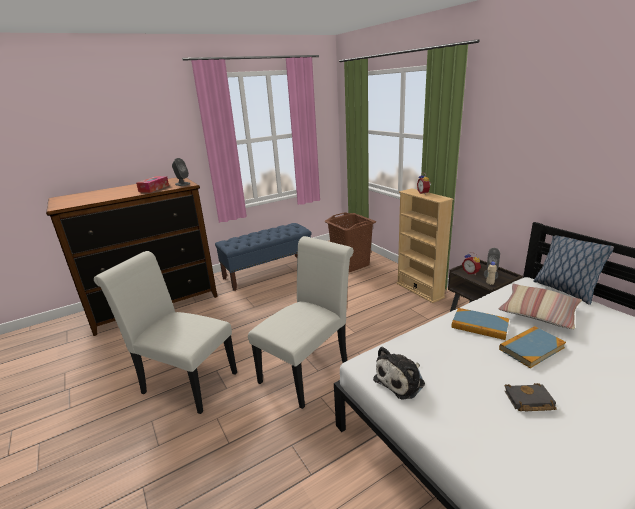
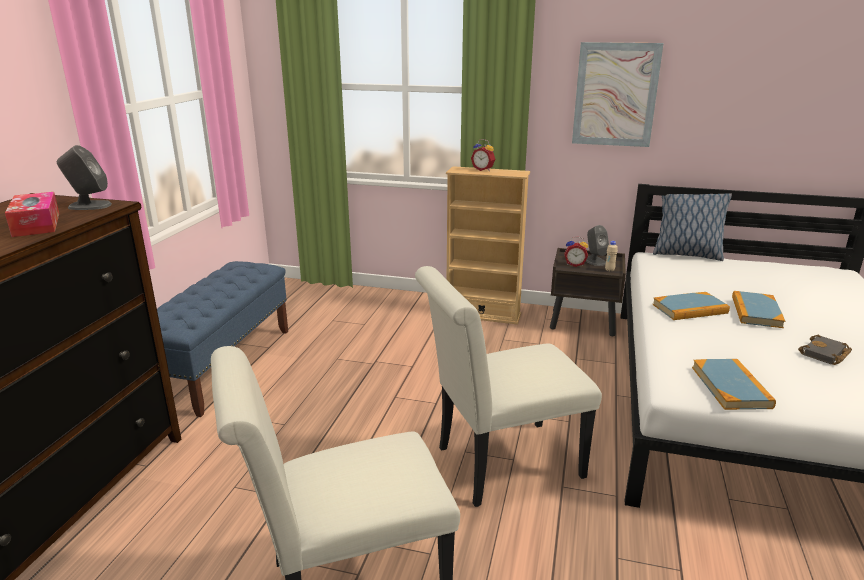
camera: 45 degrees left, 0 degrees up
white chair [248,236,354,409] -> white chair turned 105 degrees counterclockwise [415,266,602,507]
brown laundry basket [325,212,376,272] -> none
plush toy [373,347,425,400] -> book [692,359,776,410]
pillow [499,284,582,330] -> none
none -> picture [572,42,664,147]

